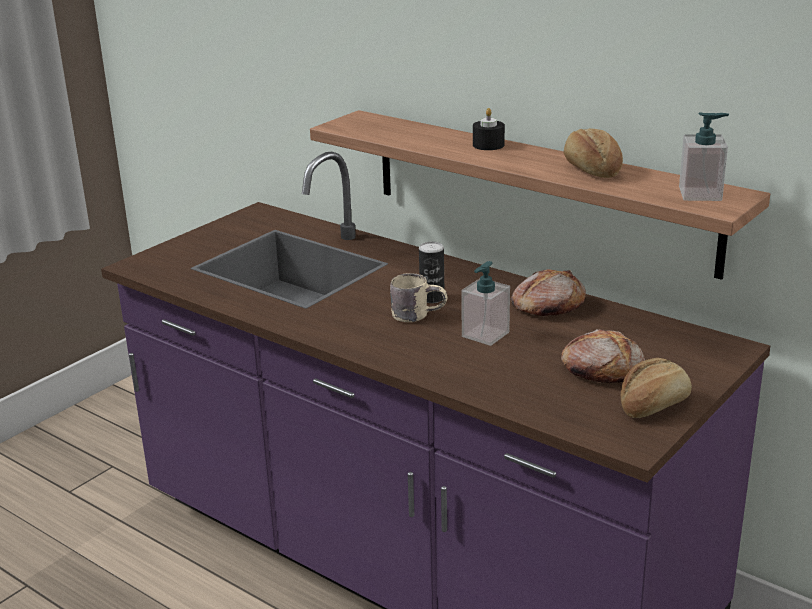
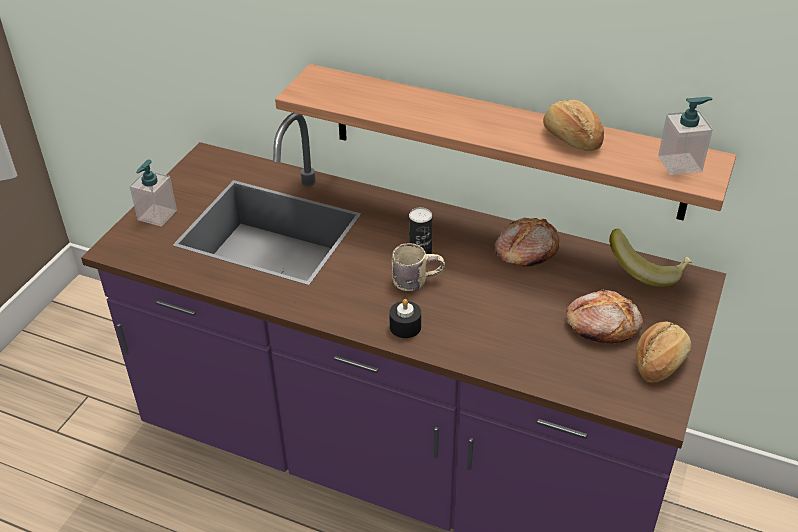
camera: 15 degrees left, 15 degrees up
soap dispenser [461,261,510,346] -> soap dispenser moved to [129,159,177,227]
black candle [473,108,505,150] -> black candle moved to [389,299,421,338]
none -> banana [609,228,692,287]

